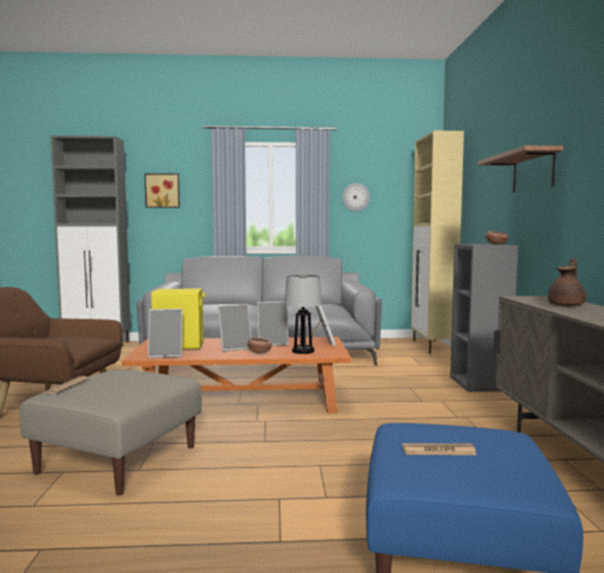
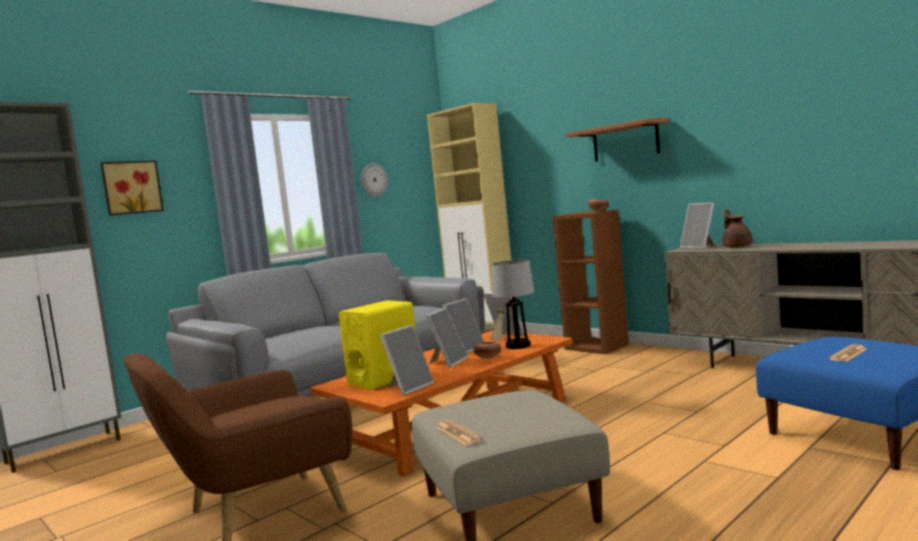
camera: 40 degrees left, 0 degrees up
grey bookcase [450,244,518,392] -> brown bookcase [553,210,629,354]
none -> picture frame [680,203,715,249]

